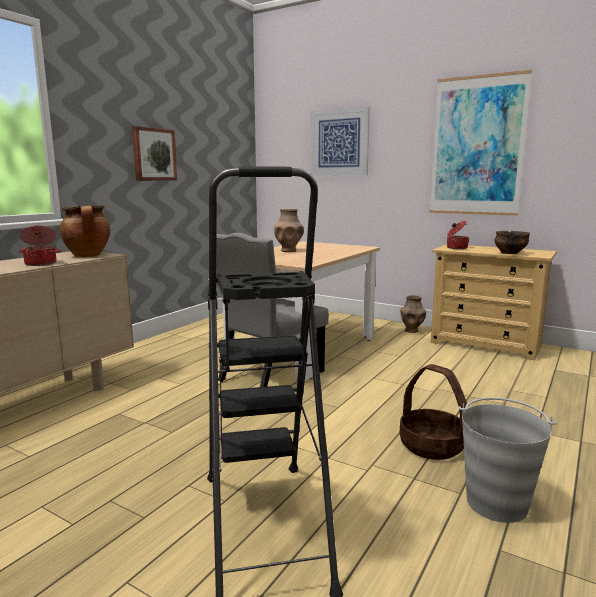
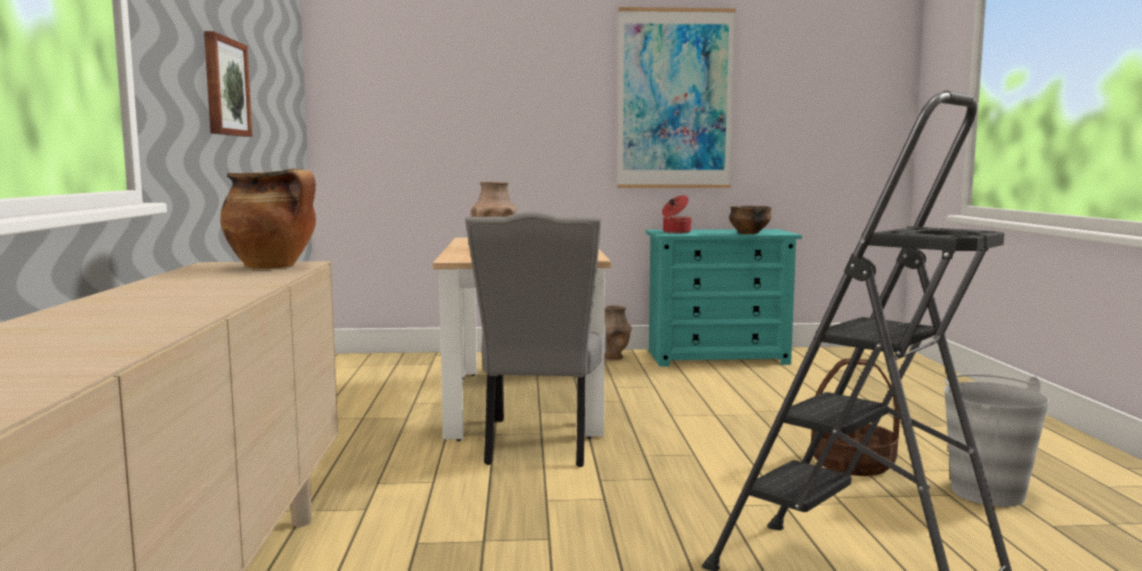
camera: 35 degrees left, 5 degrees down
cooking pot [18,226,61,266] -> none
picture [311,107,370,176] -> none
beige dresser [431,244,557,360] -> turquoise dresser [646,229,802,367]

